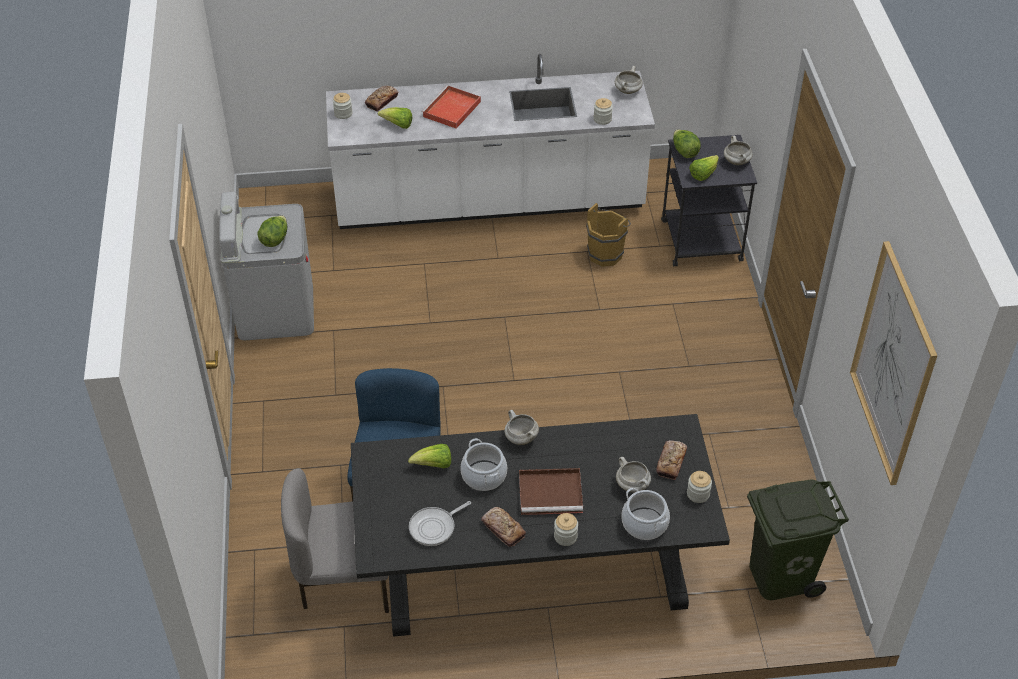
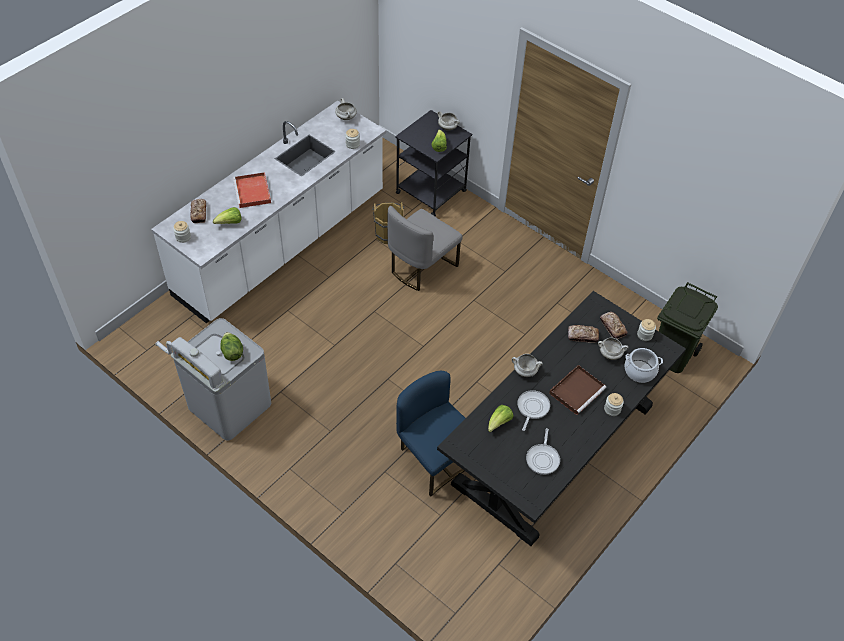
camera: 45 degrees left, 5 degrees up
grey chair [281,468,389,613] -> grey chair moved to [387,206,463,291]
cooking pot [460,438,507,491] -> frying pan [517,390,550,431]
bread [481,507,526,547] -> bread moved to [568,325,599,343]
lettuce [673,130,701,158] -> none
picture [850,241,937,485] -> none

